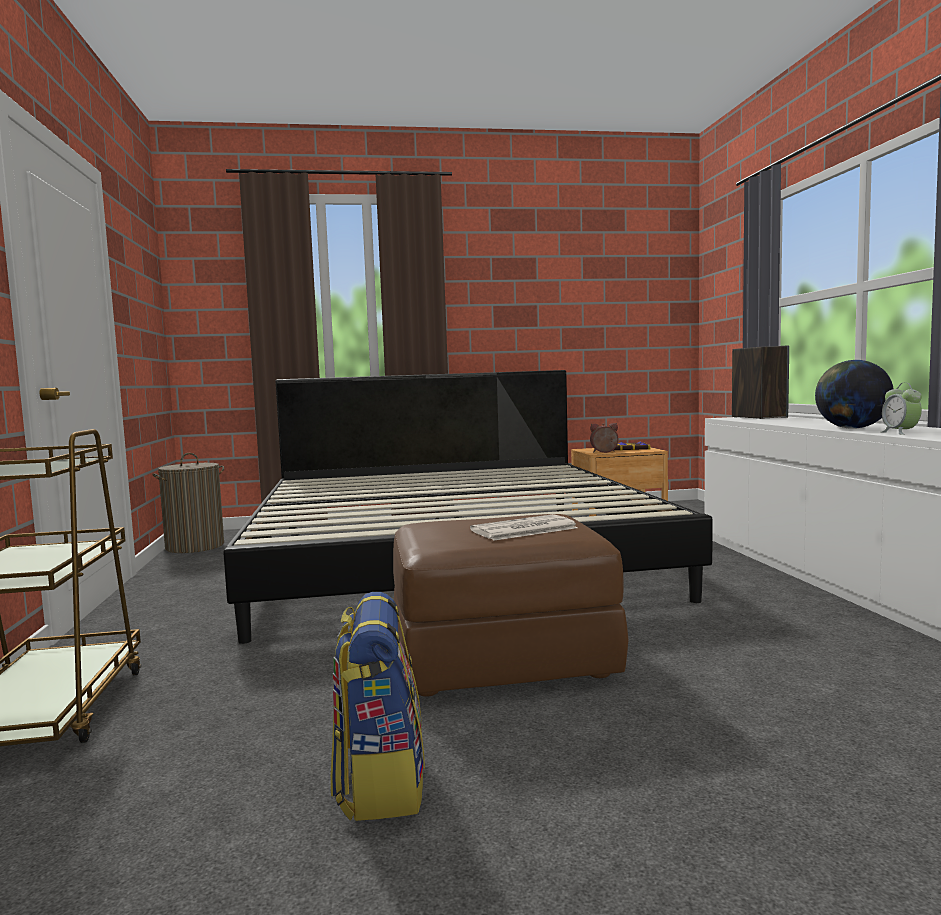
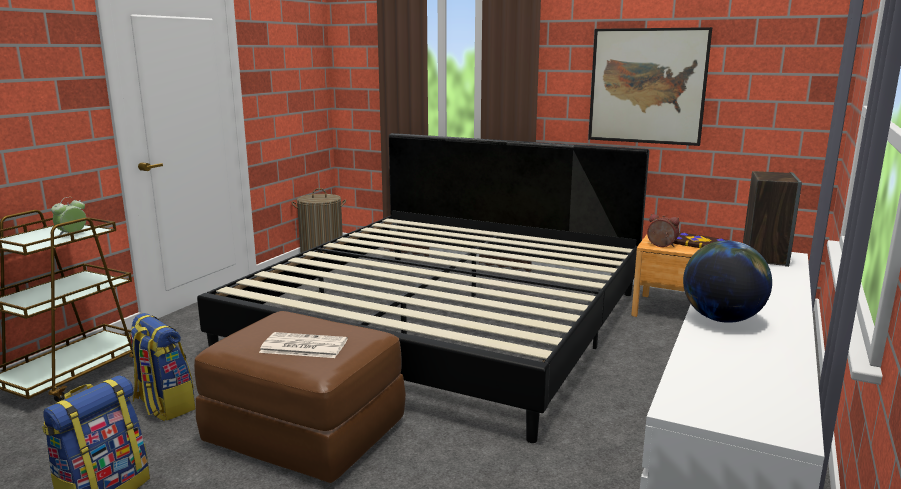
camera: 35 degrees right, 10 degrees up
alarm clock [882,383,922,435] -> alarm clock moved to [51,197,86,236]
none -> backpack [129,313,195,421]
none -> picture [588,27,712,146]

